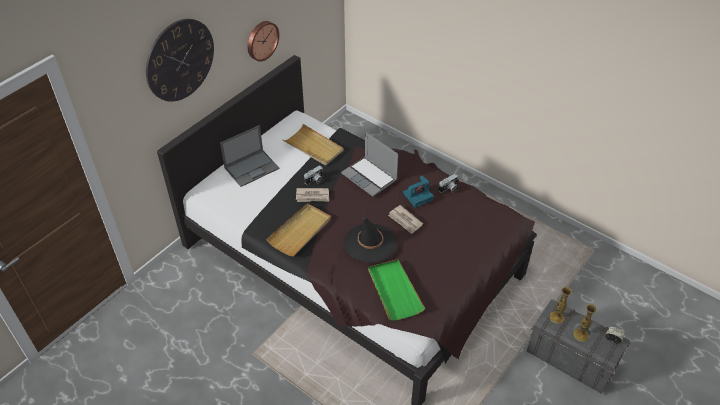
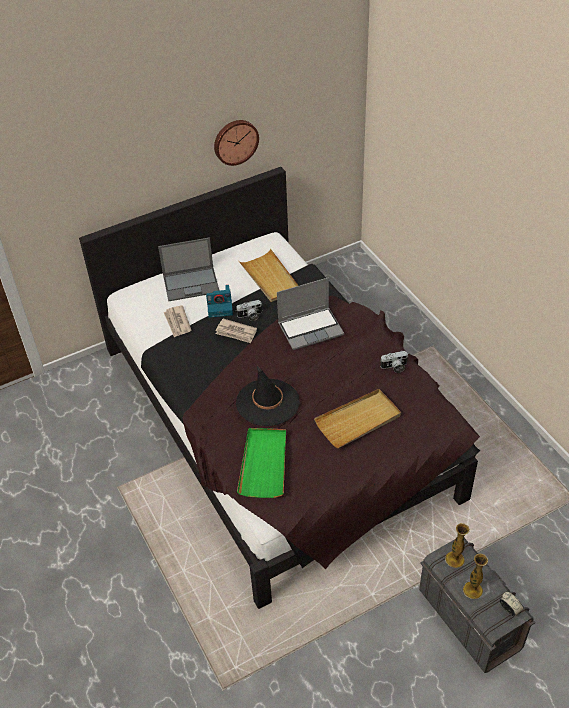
camera: 25 degrees right, 0 degrees up
wall clock [146,19,214,102] -> none
beige tray [266,203,331,256] -> beige tray moved to [314,389,401,448]
laptop [341,132,398,197] -> laptop turned 90 degrees counterclockwise [277,277,344,350]
newspaper [388,205,423,234] -> newspaper moved to [164,305,191,338]
camera [403,176,433,208] -> camera moved to [206,285,233,318]

